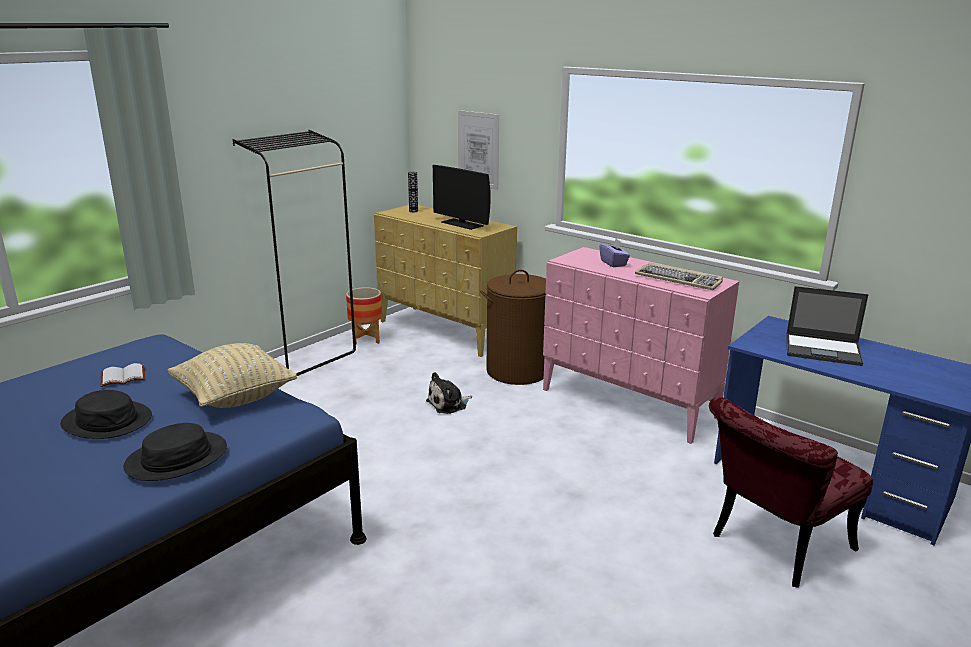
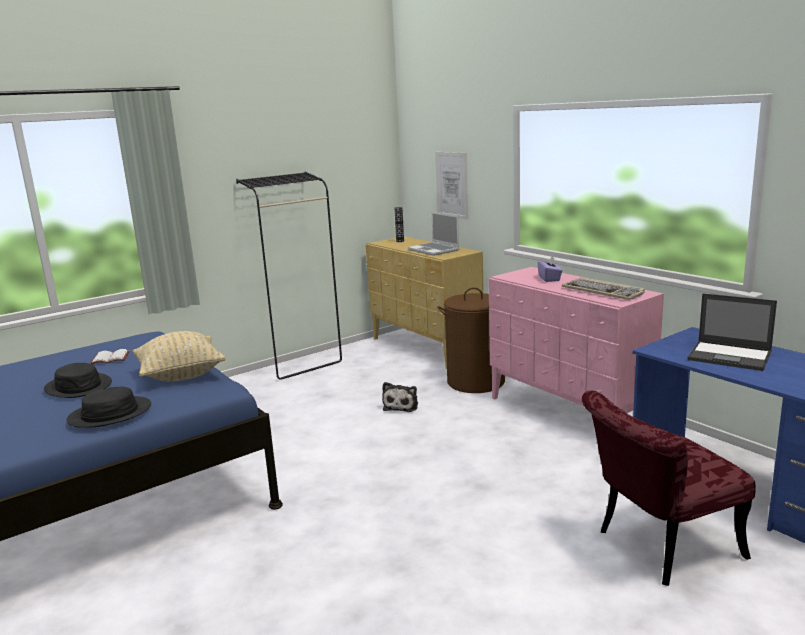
camera: 15 degrees right, 5 degrees down
planter [346,287,382,344] -> none
plush toy [426,372,472,414] -> plush toy turned 60 degrees counterclockwise [382,382,418,412]
monitor [433,165,491,230] -> laptop [408,212,459,256]

